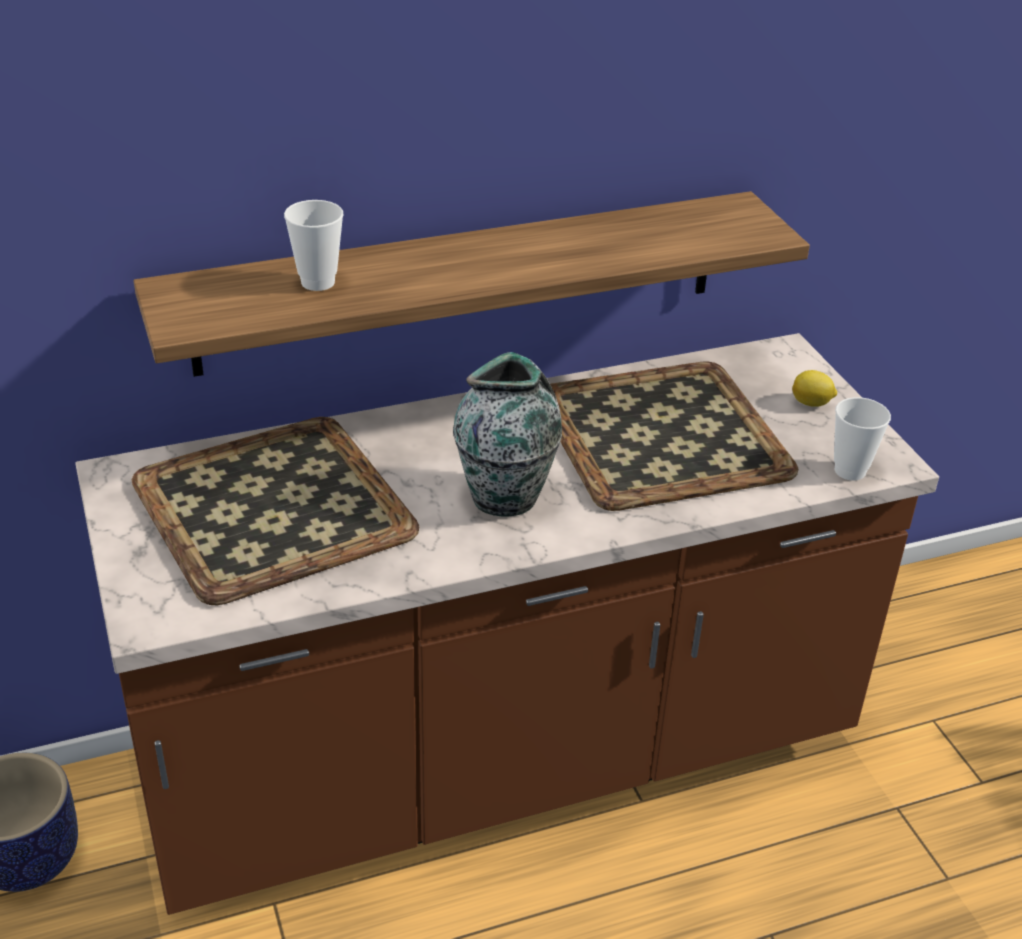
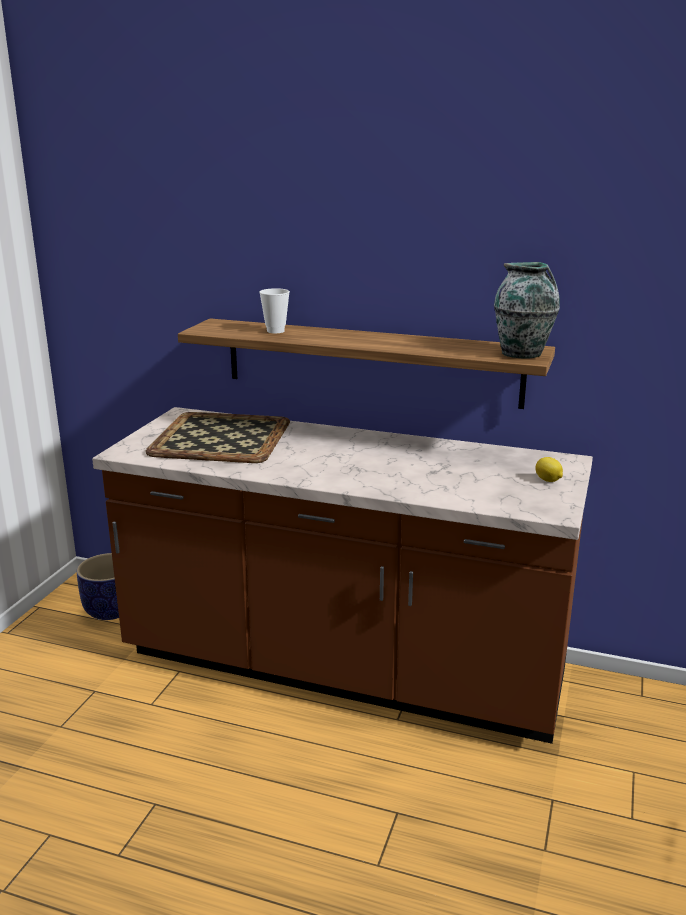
camera: 40 degrees right, 15 degrees down
vase [453,352,562,516] -> vase moved to [494,262,560,359]
tray [550,361,798,511] -> none
cup [834,397,891,481] -> none

